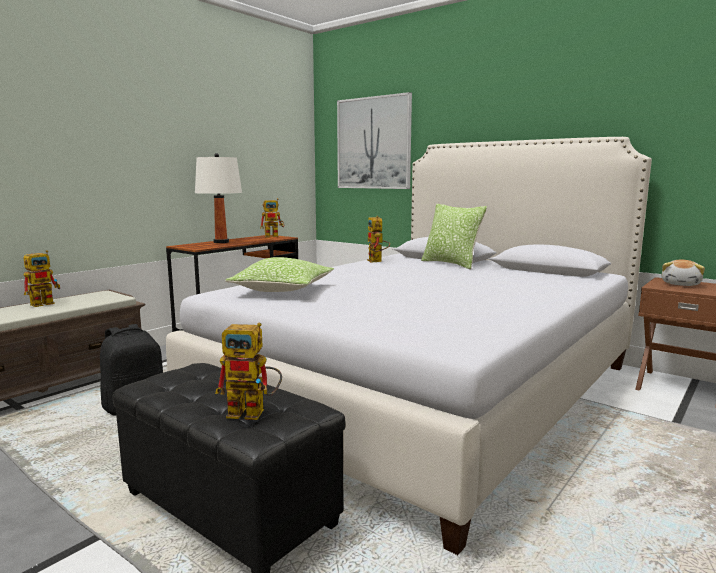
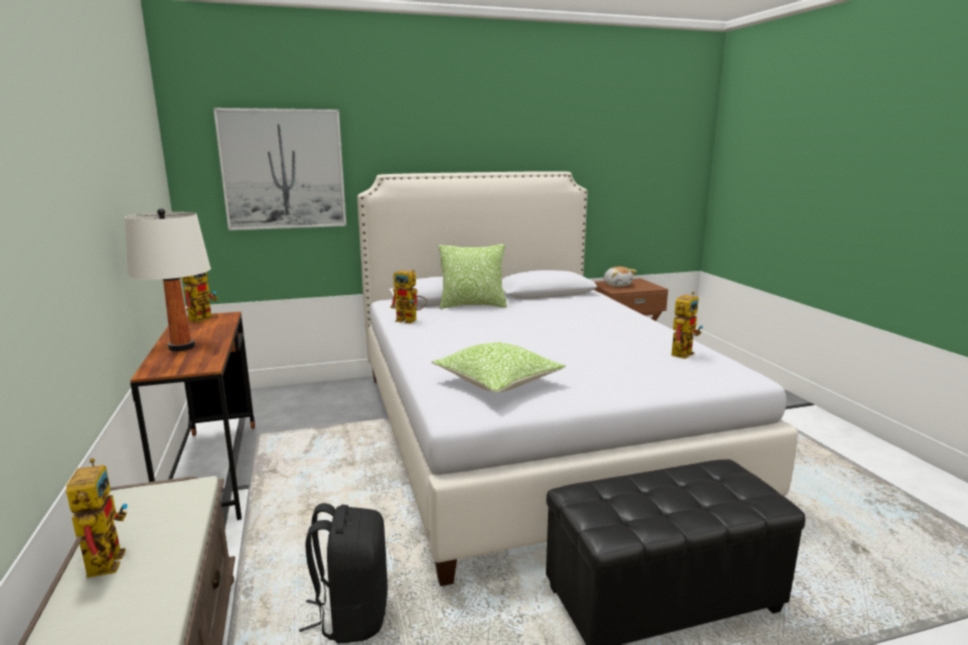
camera: 55 degrees left, 5 degrees up
toy robot [215,322,282,420] -> toy robot moved to [671,291,703,359]

